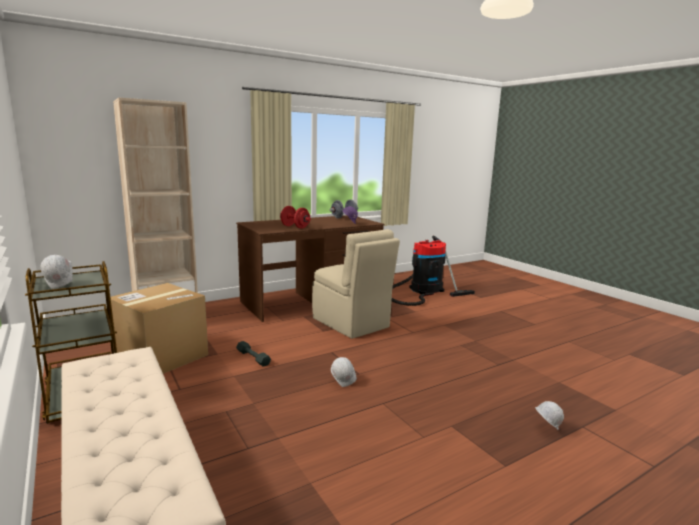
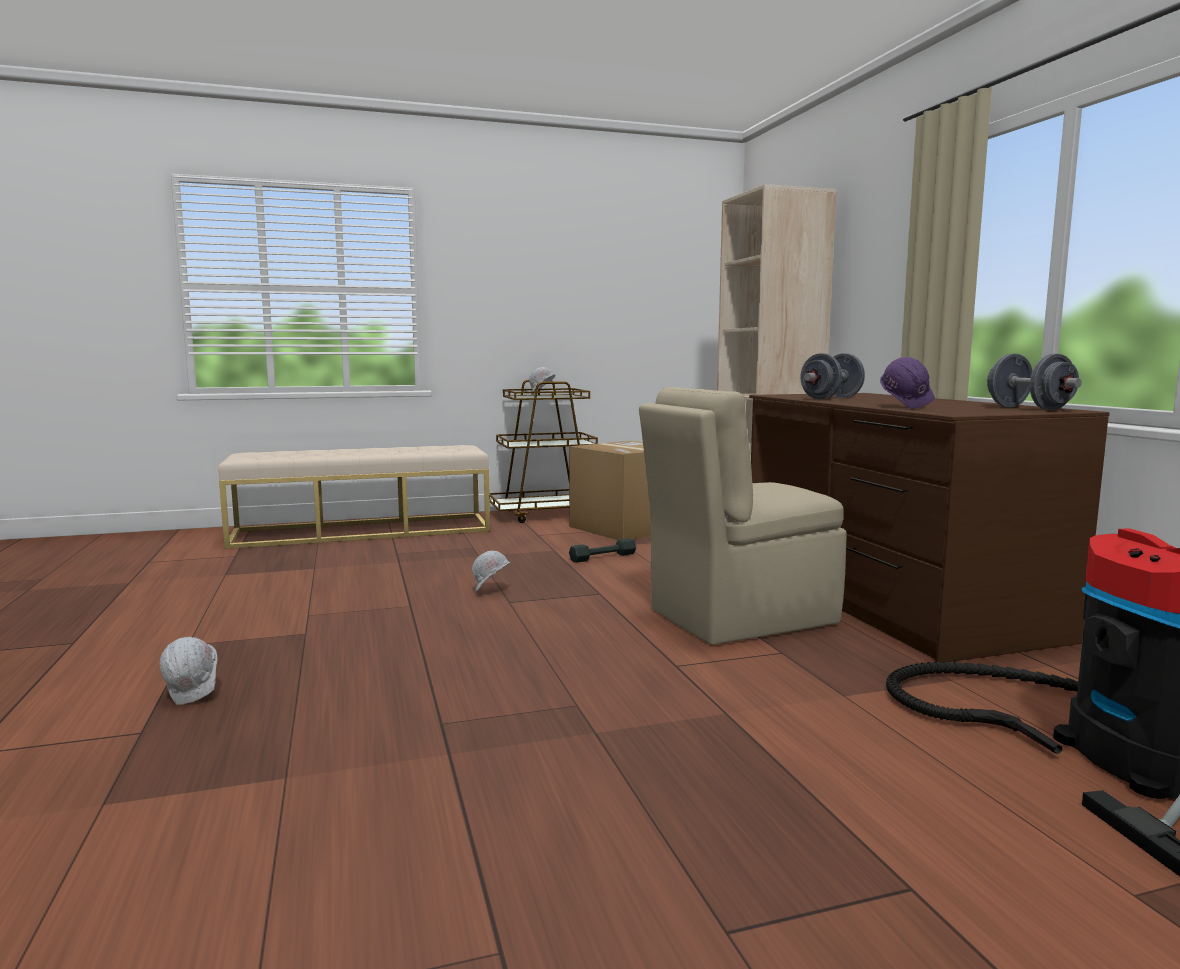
camera: 105 degrees right, 5 degrees down
red dumbbell [280,206,311,229] -> grey dumbbell [800,353,865,399]

